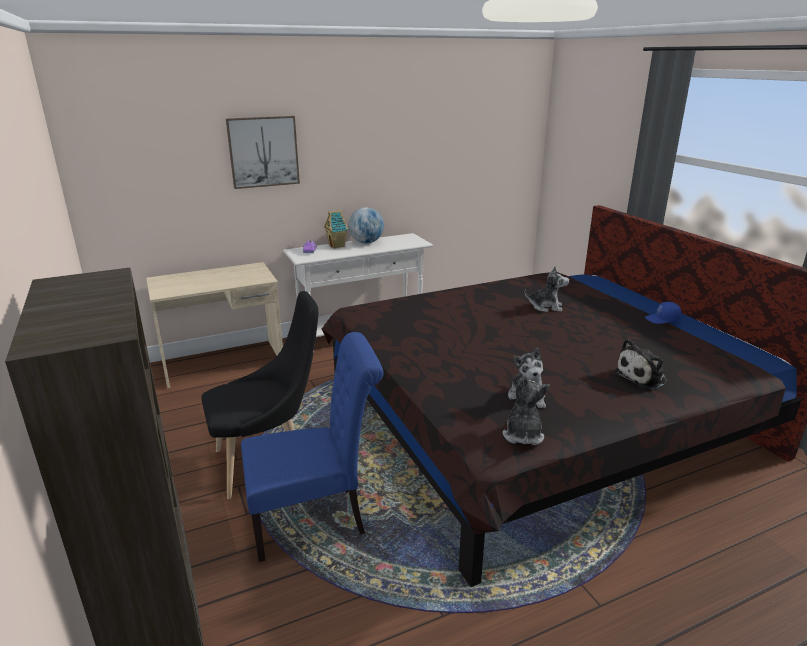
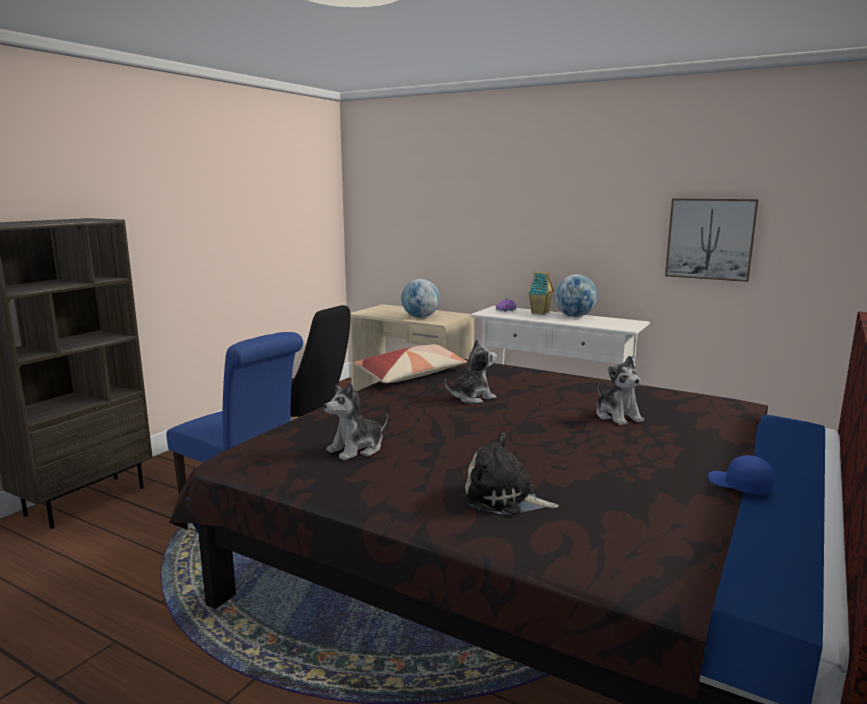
camera: 55 degrees right, 10 degrees down
picture [226,116,300,189] -> picture moved to [665,198,759,282]
plush toy [502,375,550,445] -> plush toy moved to [445,339,497,403]
none -> pillow [353,344,467,383]
none -> globe [401,279,440,318]

